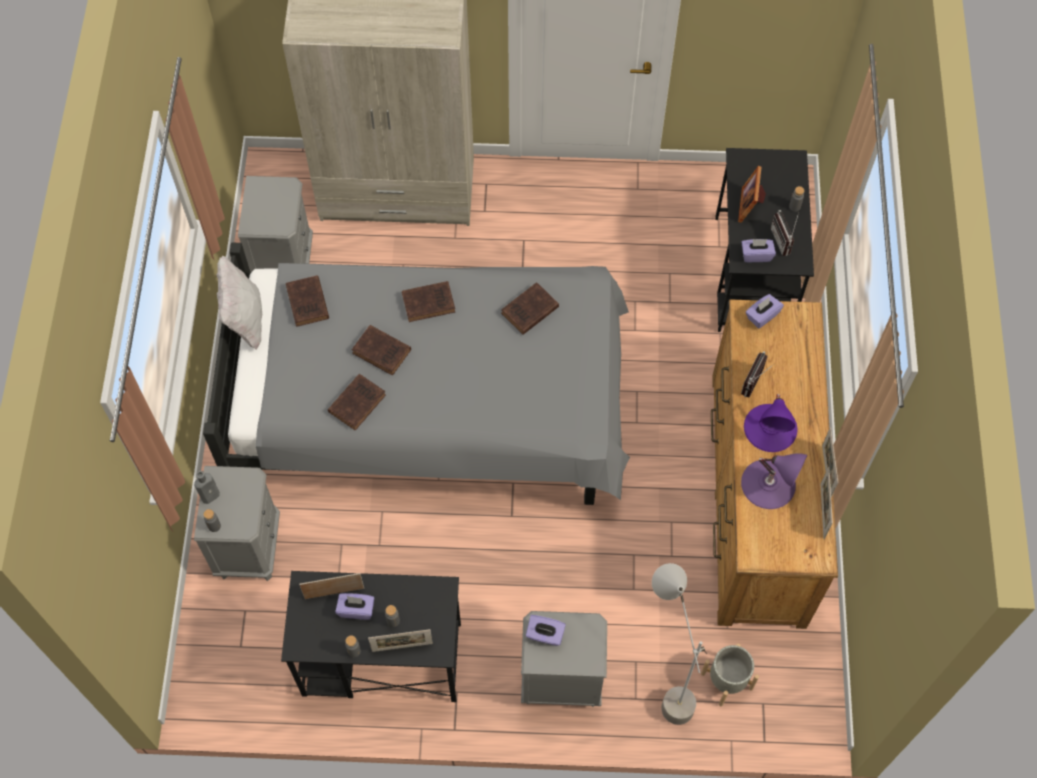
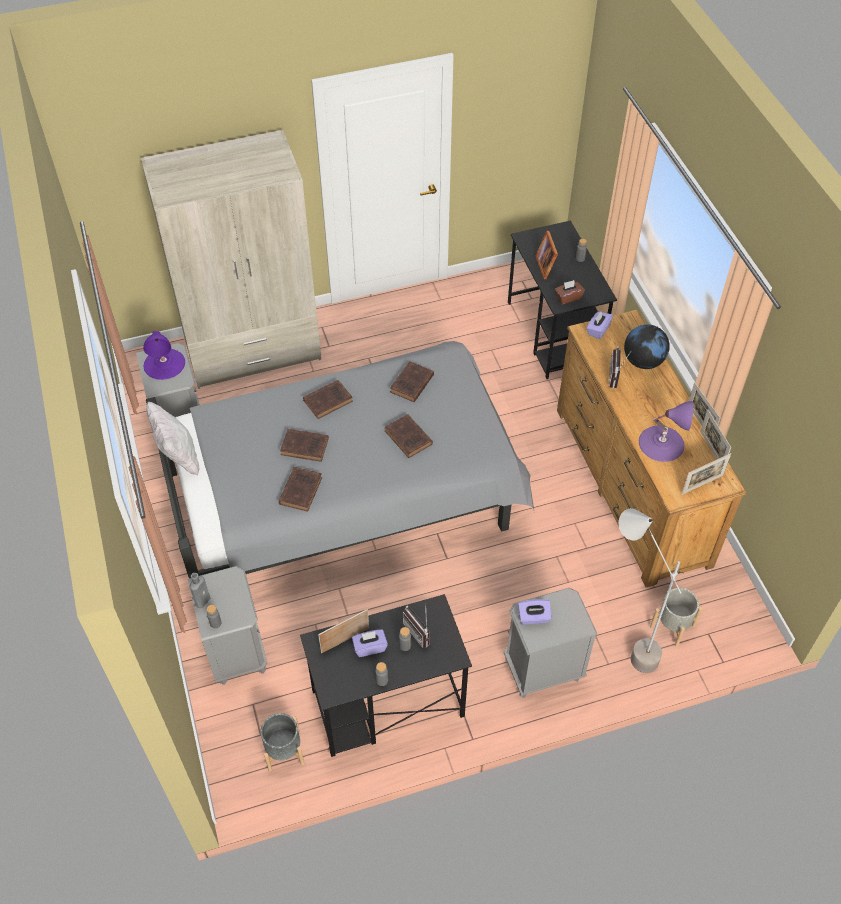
camera: 20 degrees left, 10 degrees down
brown book [286,275,329,327] -> brown book moved to [385,414,433,458]
picture frame [368,629,433,652] -> picture frame moved to [682,453,731,495]
purple tissue box [741,239,776,262] -> brown tissue box [555,280,585,304]
purple table lamp [744,394,797,452] -> purple table lamp moved to [143,330,185,380]
radio [771,210,799,256] -> radio moved to [403,603,430,648]
none -> grey planter [260,713,304,771]
none -> globe [624,324,670,369]

